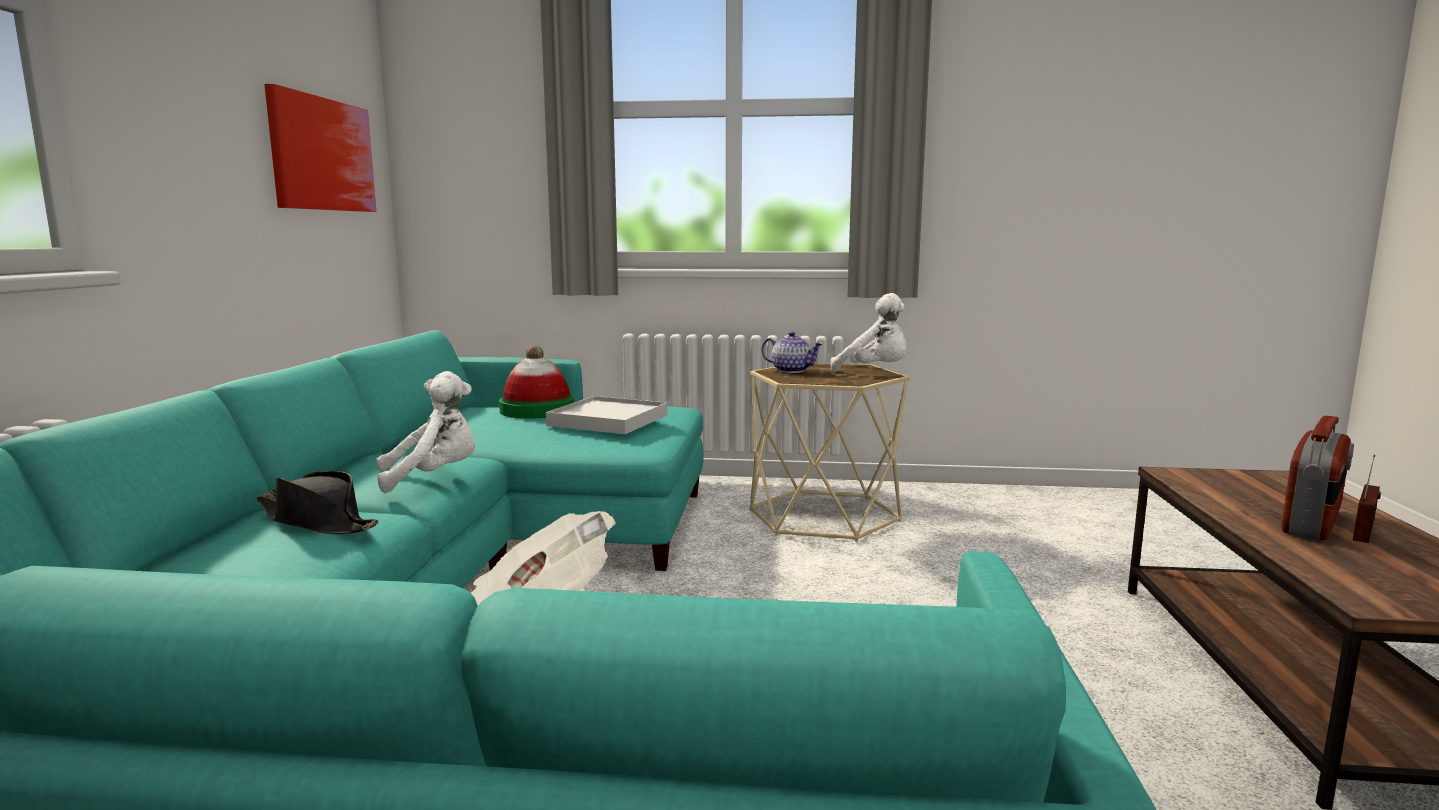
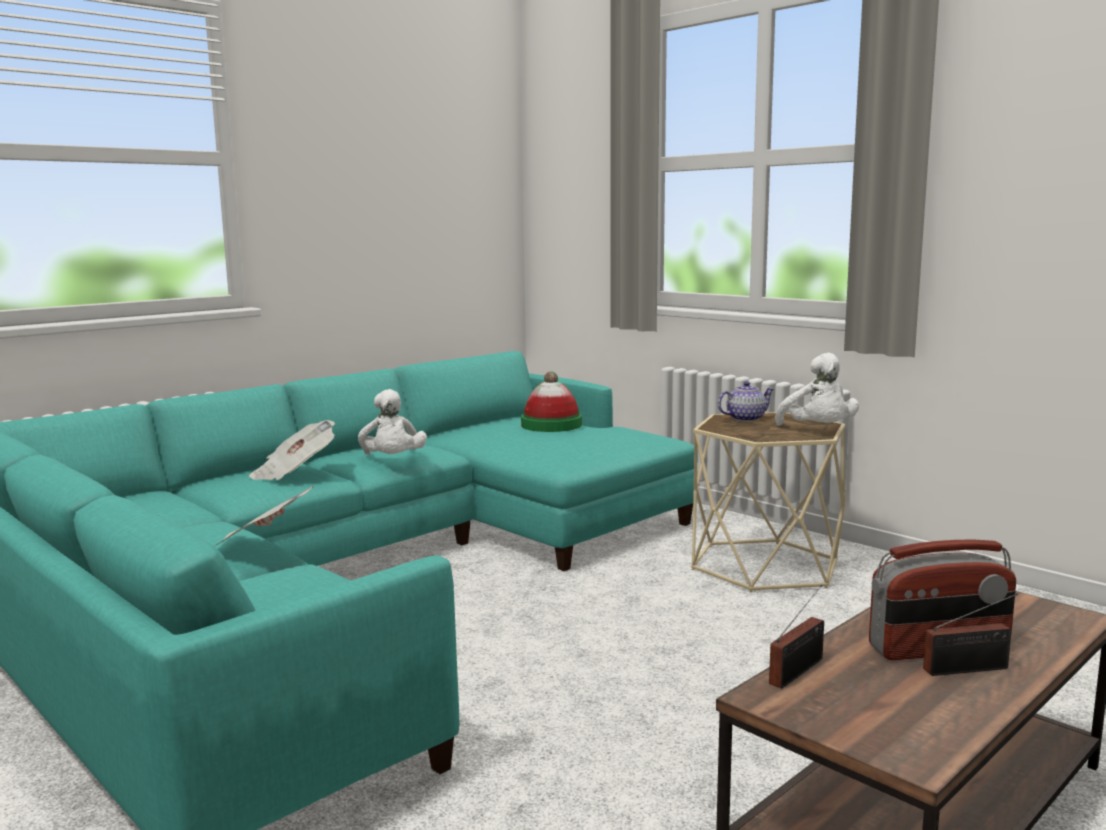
camera: 40 degrees right, 0 degrees up
black hat [256,471,379,534] -> newspaper [249,420,335,480]
picture [264,84,376,212] -> none
white plush toy [376,371,475,493] -> white plush toy turned 60 degrees clockwise [358,389,427,455]
white tray [546,396,667,434] -> none
teapot [761,332,823,373] -> teapot turned 90 degrees counterclockwise [718,381,774,422]
none -> radio [769,585,824,688]

